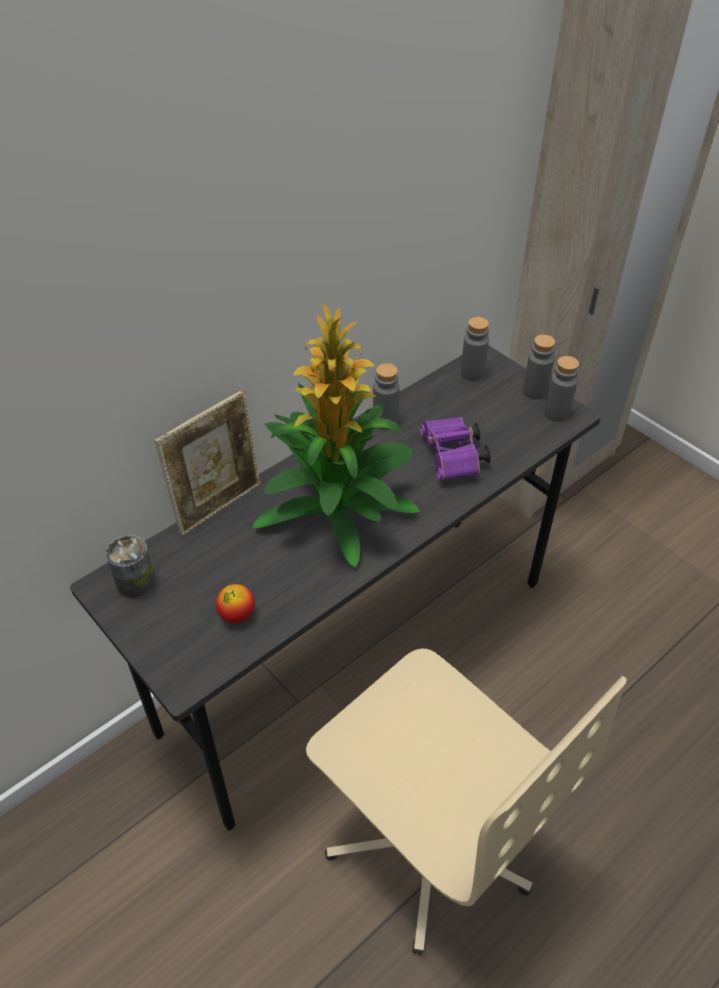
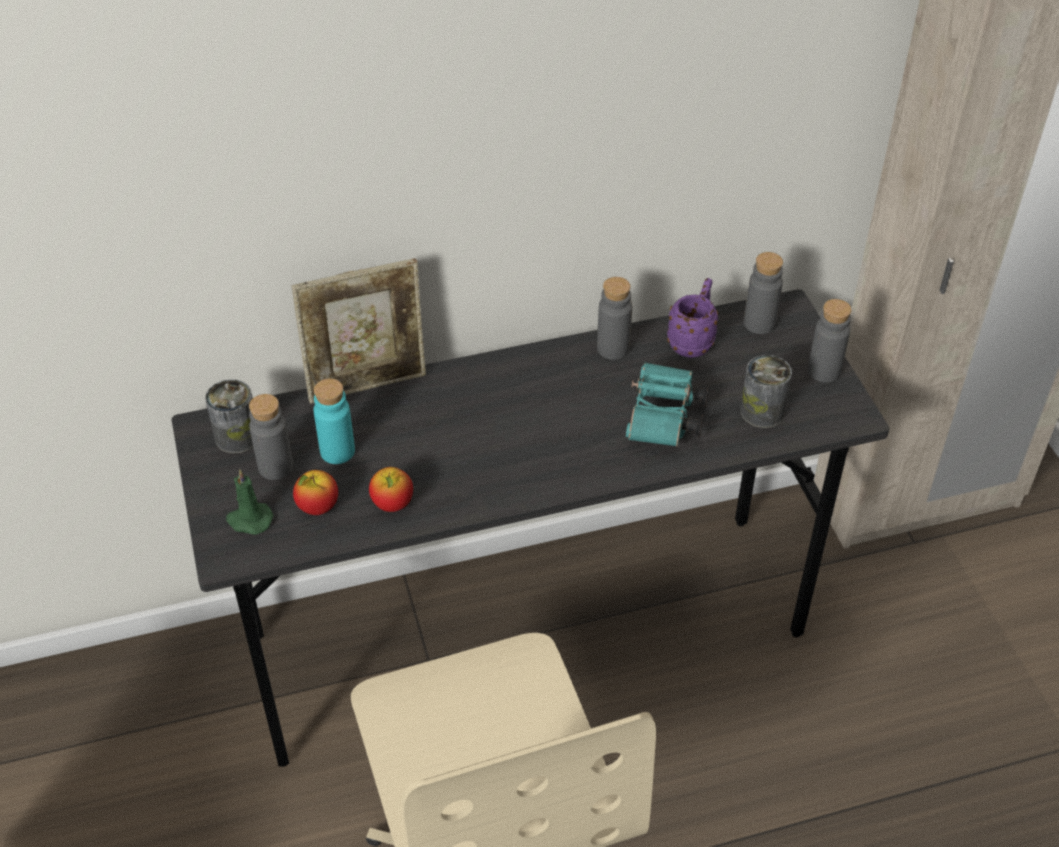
camera: 25 degrees right, 0 degrees up
potted plant [252,302,420,567] -> none
purple binoculars [420,417,491,481] -> turquoise binoculars [626,362,710,447]
grey bottle [544,356,579,422] -> grey bottle moved to [249,394,293,480]
none -> green candle [226,469,274,535]
none -> turquoise bottle [314,378,355,464]
none -> apple [369,467,413,512]
none -> purple mug [667,278,718,358]
none -> can [740,355,792,428]

